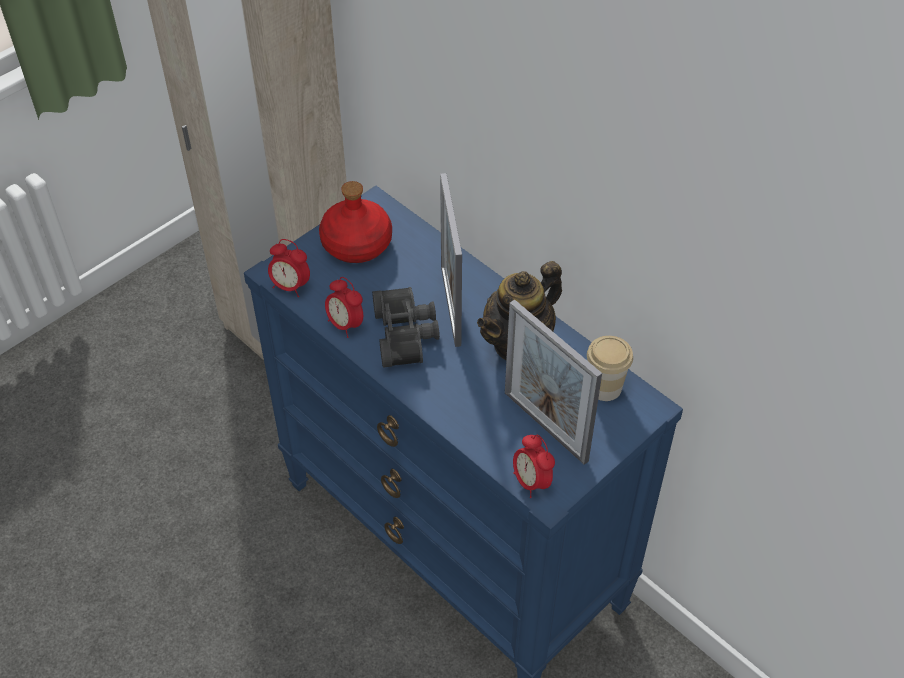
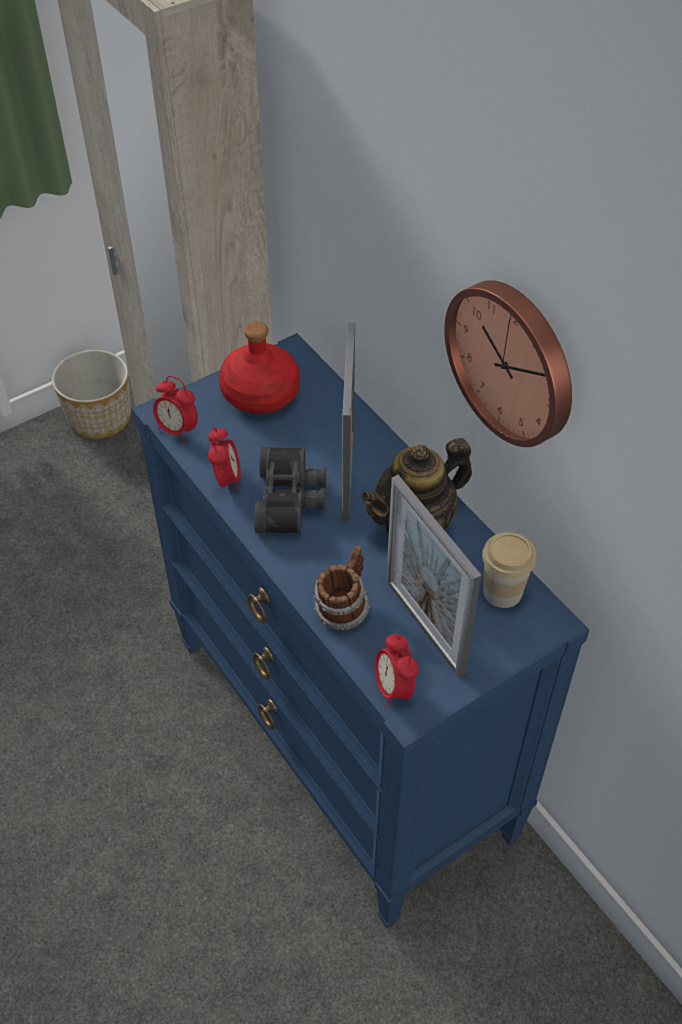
camera: 10 degrees right, 0 degrees up
alarm clock [325,277,363,338] -> alarm clock turned 150 degrees counterclockwise [208,428,241,492]
none -> planter [52,350,131,439]
none -> mug [314,545,370,631]
none -> wall clock [444,280,572,447]

